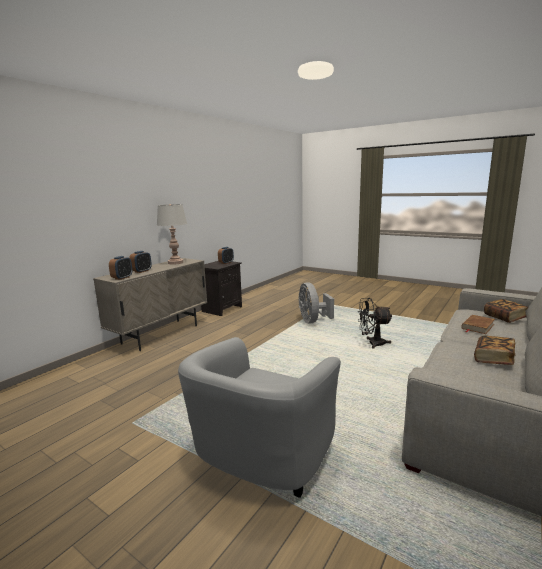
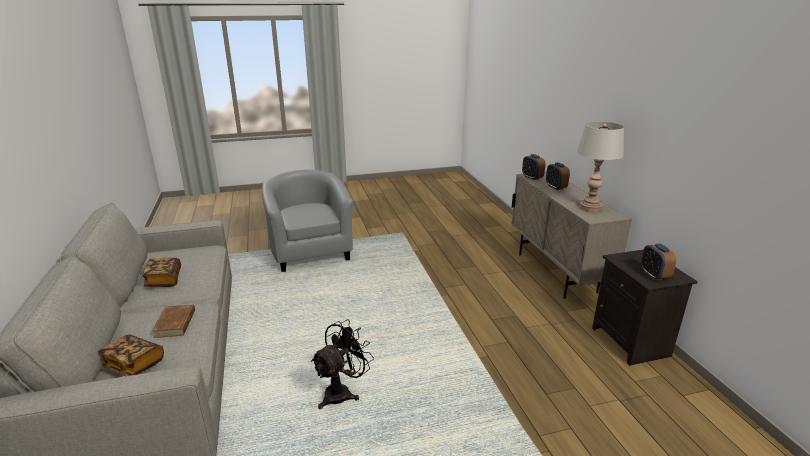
camera: 130 degrees right, 10 degrees up
grey fan [298,282,334,324] -> none

